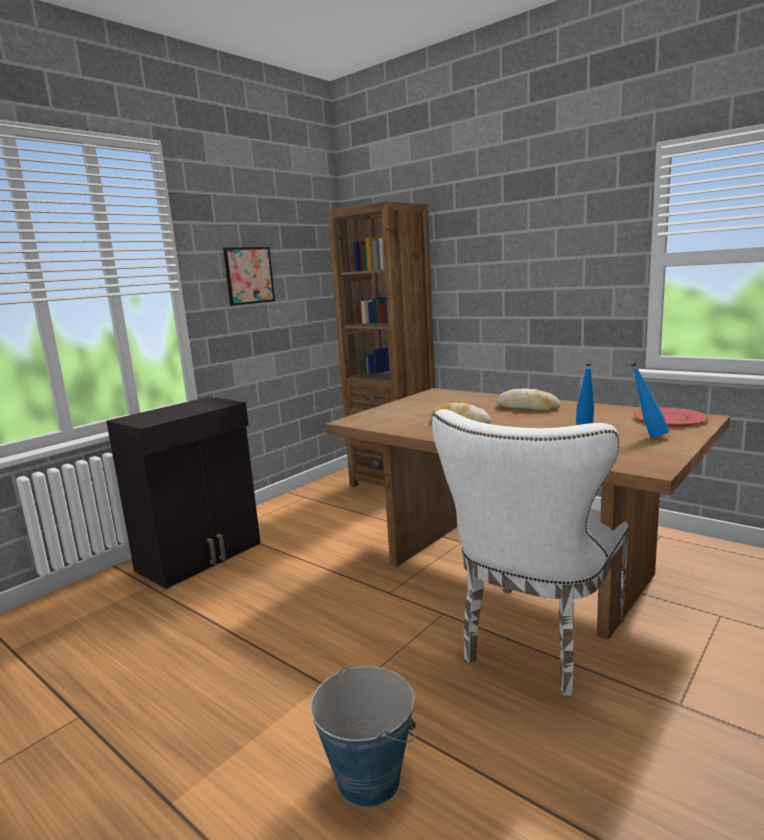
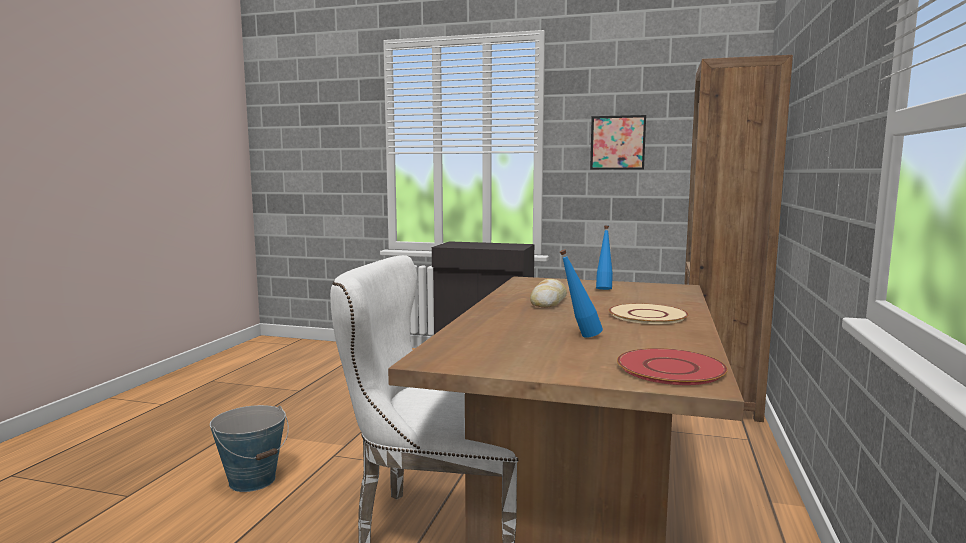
camera: 65 degrees right, 5 degrees down
bread [497,388,561,411] -> beige plate [609,303,689,324]
blue bottle [631,363,669,438] -> blue bottle moved to [596,225,613,290]

